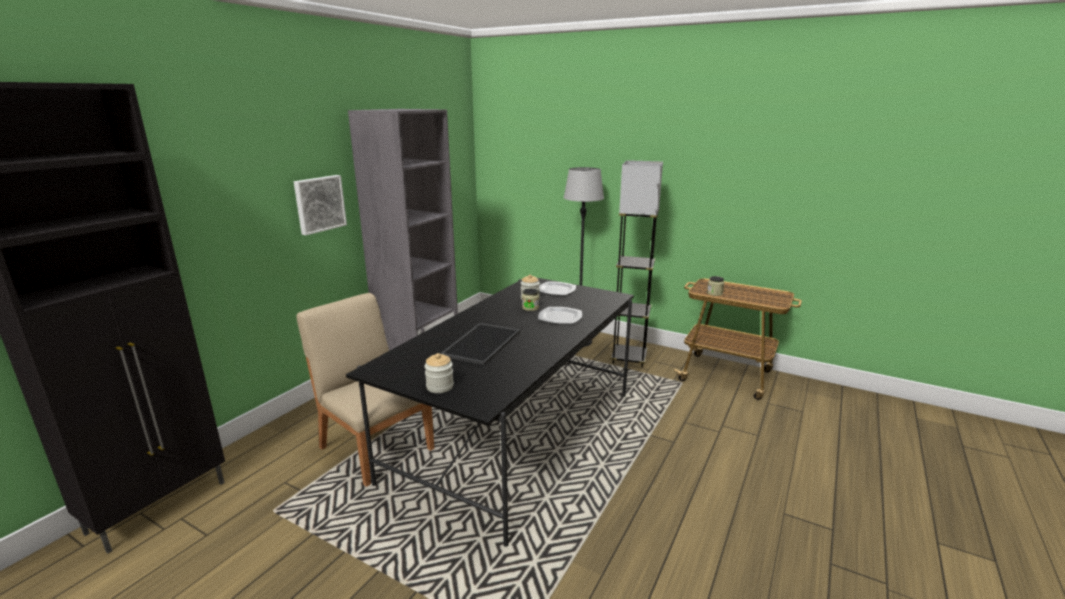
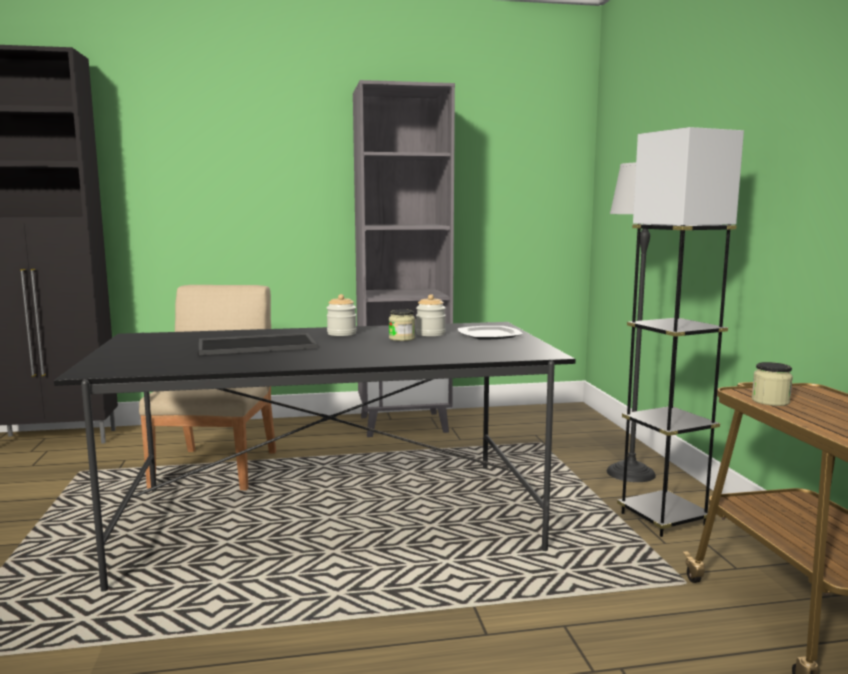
camera: 50 degrees right, 10 degrees down
picture [294,175,347,235] -> none
jar [424,353,454,393] -> jar moved to [327,294,357,336]
plate [538,307,582,324] -> none

